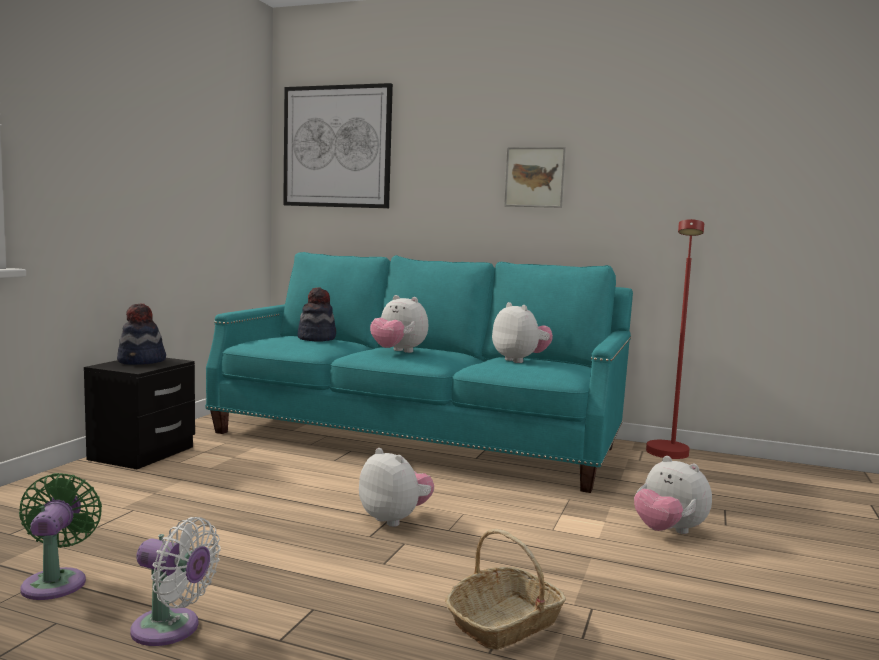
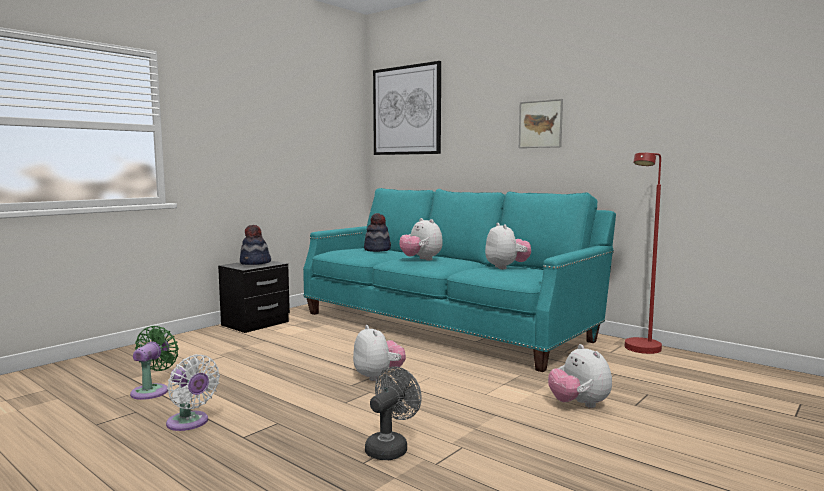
camera: 20 degrees right, 0 degrees up
basket [445,529,566,650] -> grey fan [365,366,422,460]

